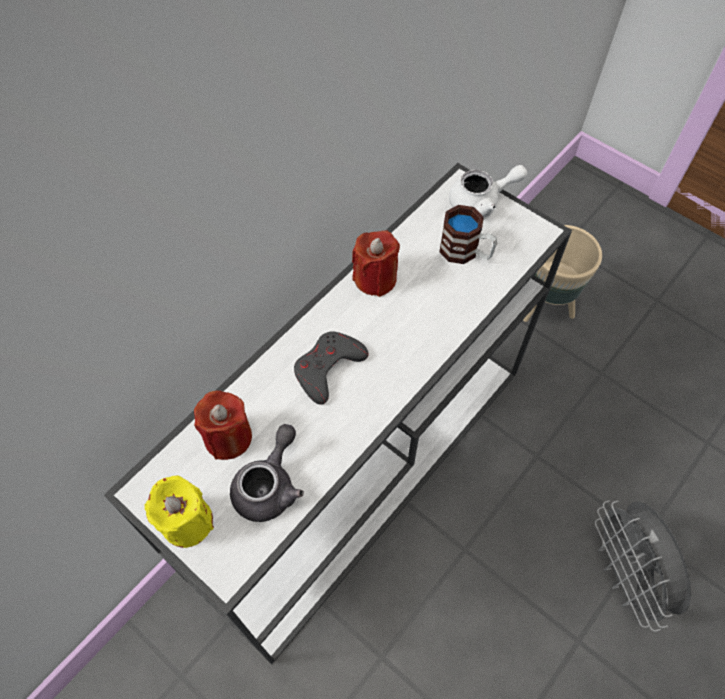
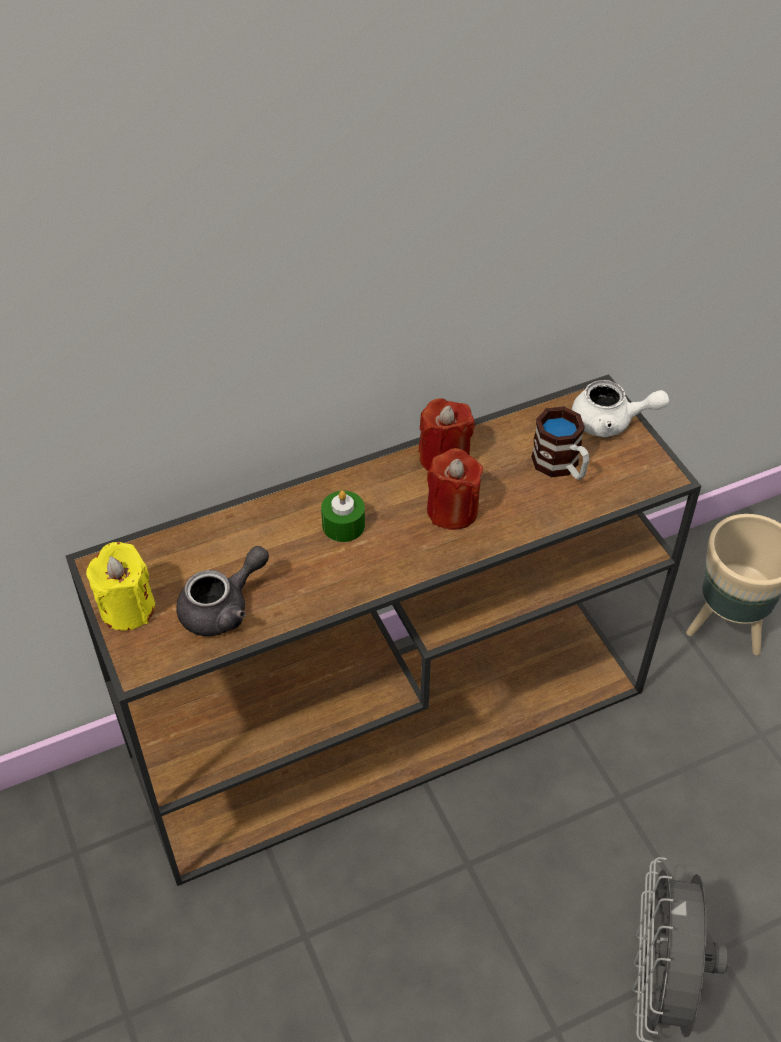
camera: 25 degrees right, 10 degrees down
white console table [104,163,572,664] -> brown console table [66,374,701,886]
red candle [194,390,252,460] -> red candle moved to [427,448,483,530]
grey game controller [294,331,369,405] -> green candle [321,491,365,542]

